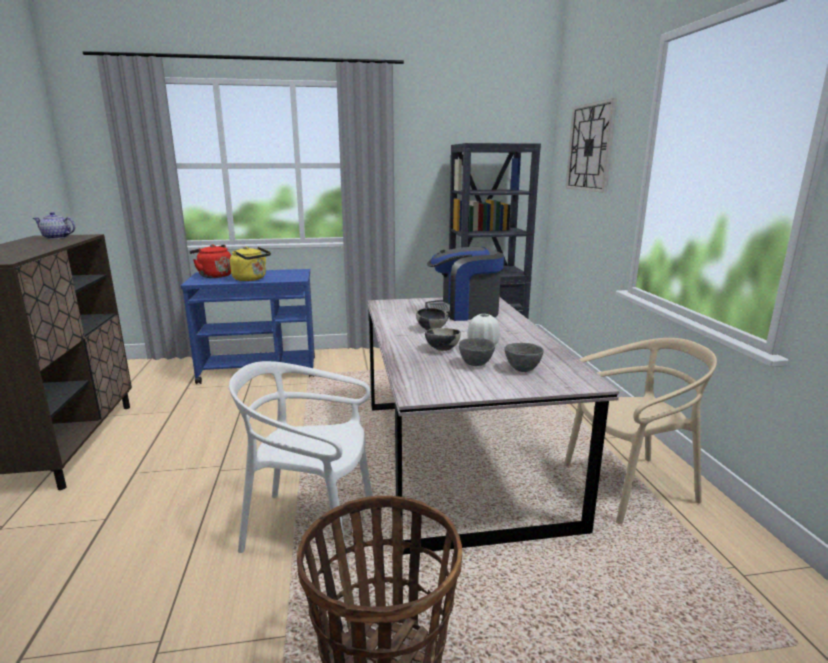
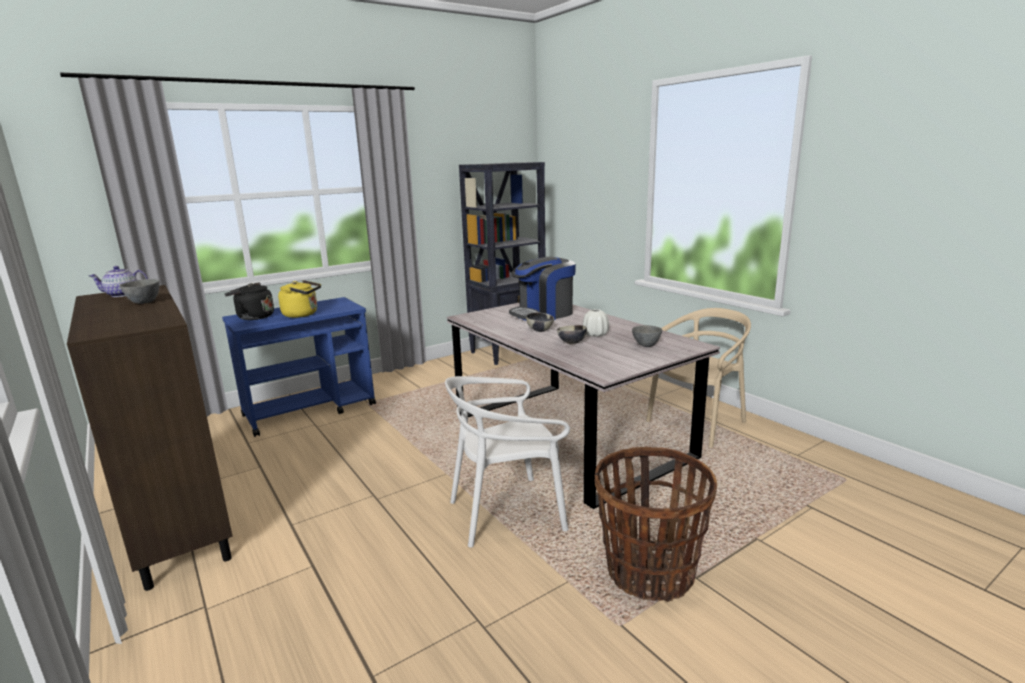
camera: 25 degrees left, 0 degrees up
red kettle [189,244,231,278] -> black kettle [225,282,274,320]
grey bowl [459,338,495,366] -> grey bowl moved to [120,279,160,304]
wall clock [566,98,617,193] -> none

